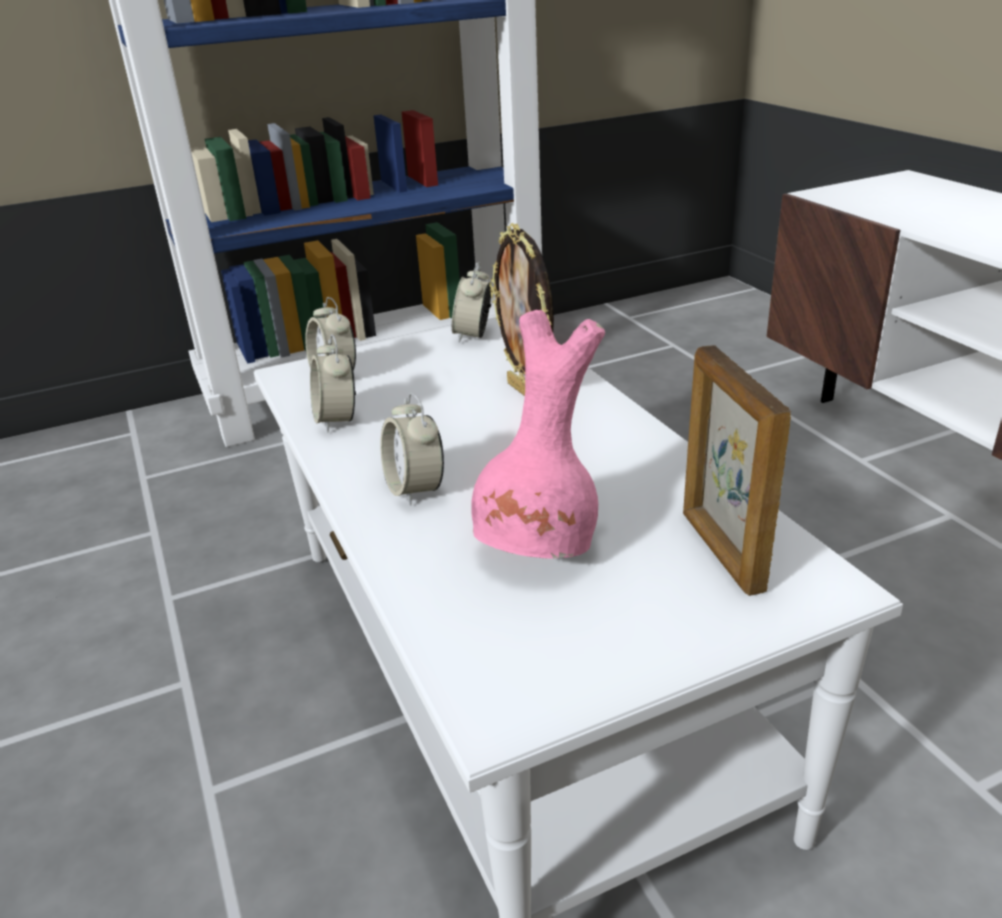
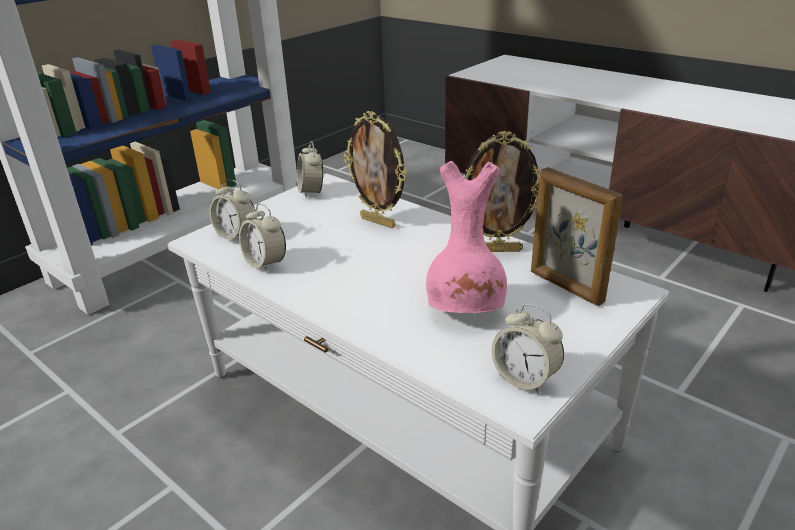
camera: 25 degrees left, 0 degrees up
alarm clock [380,393,444,506] -> alarm clock moved to [491,304,564,394]
none -> picture frame [465,131,540,252]

